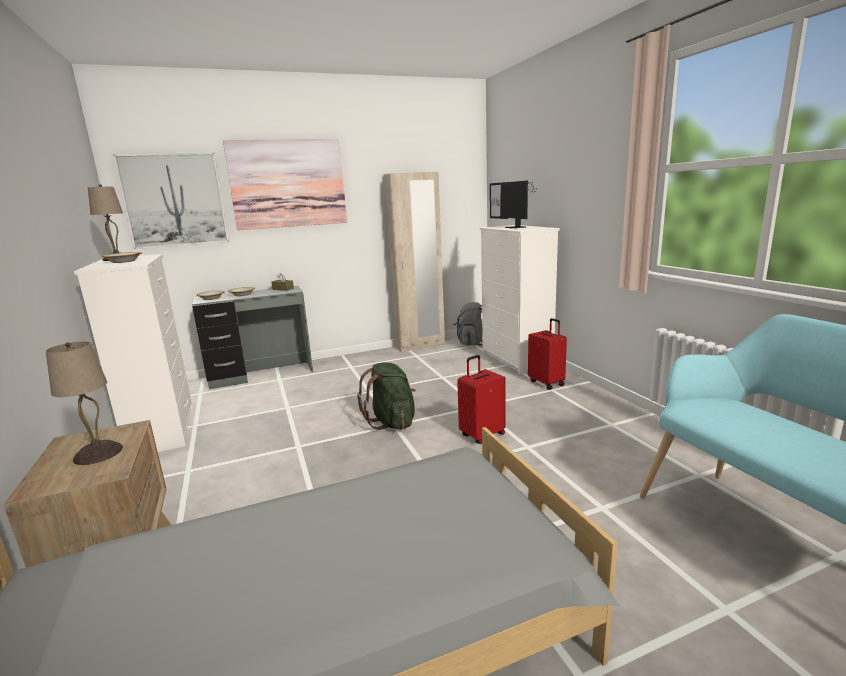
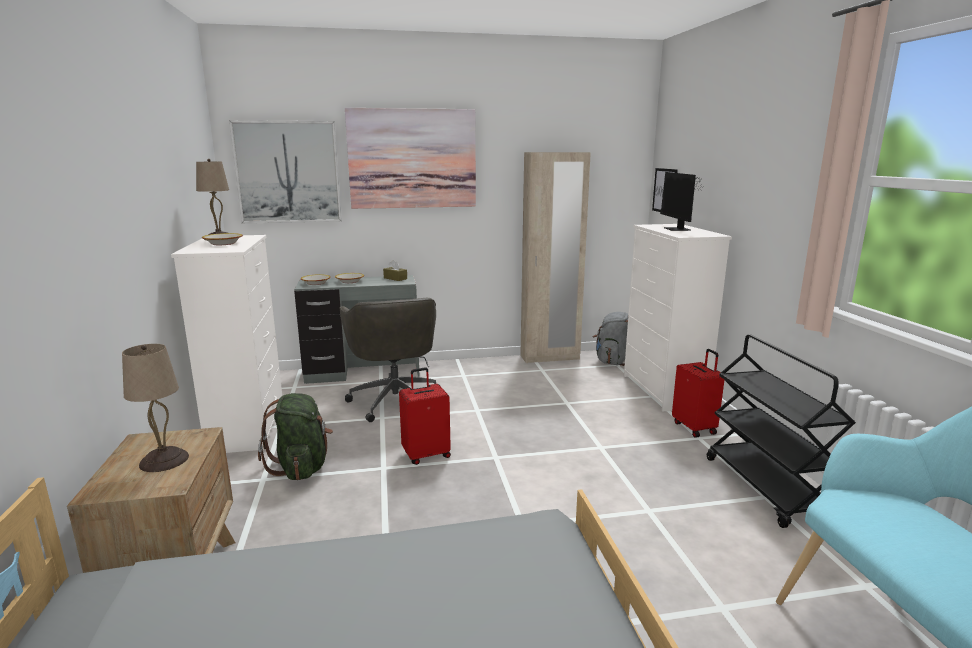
camera: 10 degrees right, 0 degrees up
green backpack [357,363,416,430] -> green backpack moved to [258,393,333,480]
red suitcase [457,355,506,444] -> red suitcase moved to [399,367,451,465]
none -> grey office chair [339,298,436,422]
none -> black cart [707,335,856,528]

